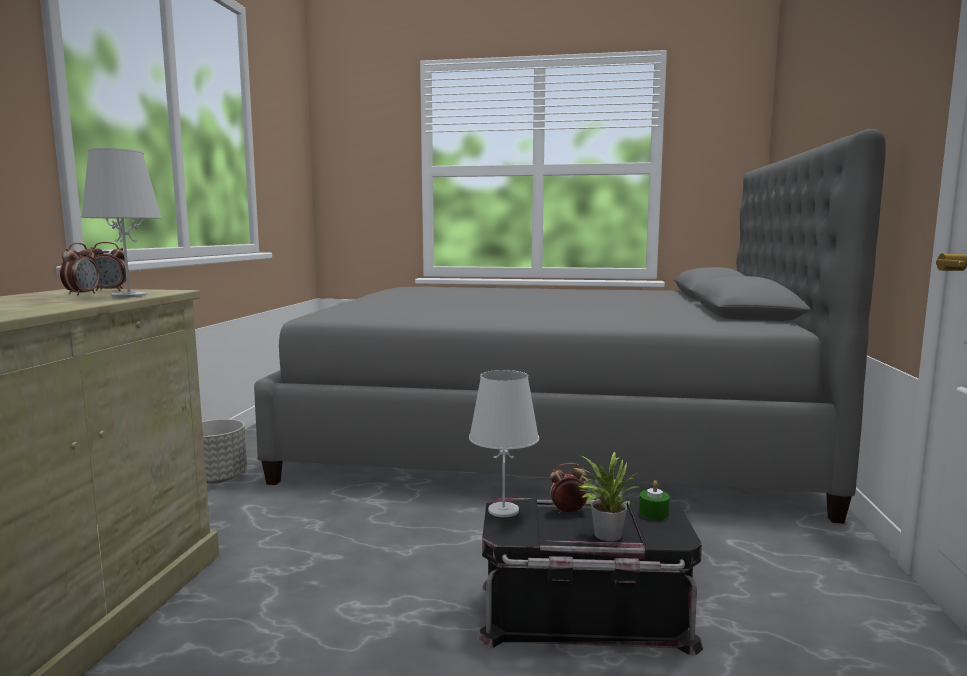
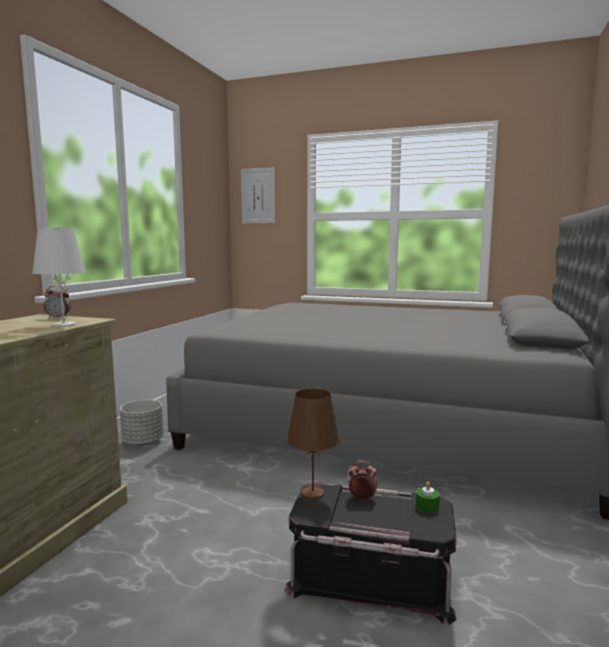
camera: 10 degrees right, 0 degrees up
alarm clock [60,243,99,295] -> none
white table lamp [469,370,539,517] -> brown table lamp [287,388,339,500]
potted plant [572,451,640,541] -> none
none -> picture [241,167,275,223]

